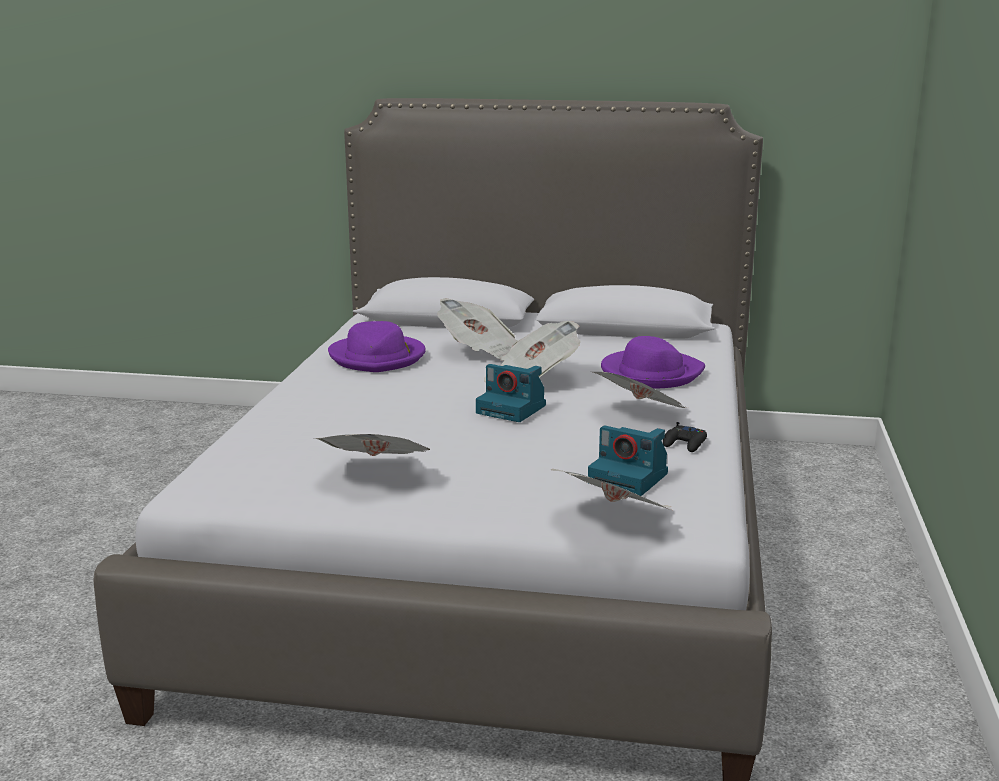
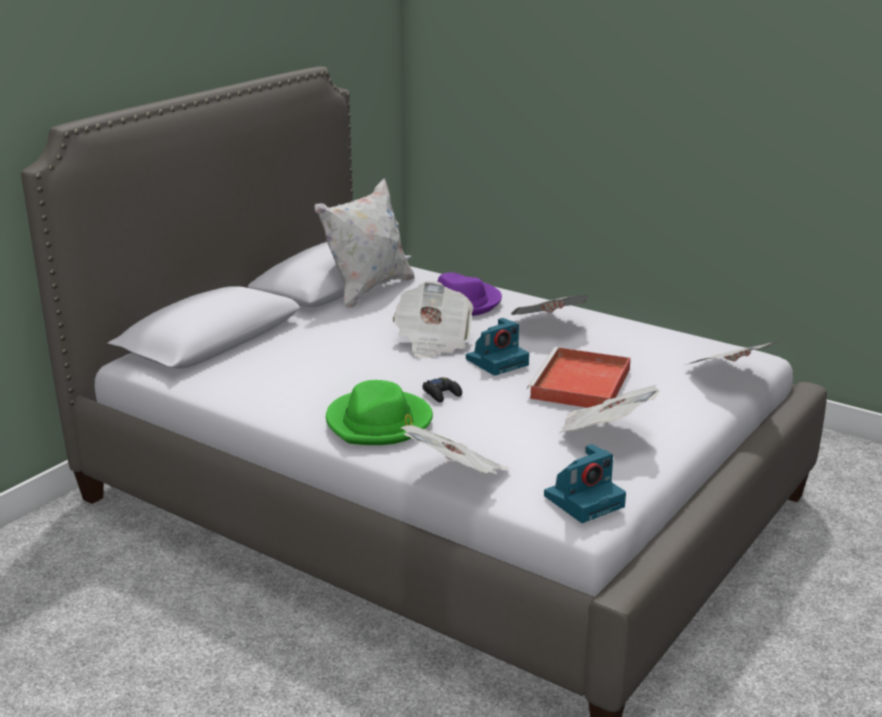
camera: 65 degrees left, 5 degrees up
purple hat [328,321,426,372] -> none
newspaper [437,298,518,361] -> newspaper moved to [401,425,510,474]
camera [588,426,668,496] -> camera moved to [544,444,626,523]
black game controller [663,422,707,452] -> black game controller moved to [423,377,462,403]
none -> white pillow [315,178,414,308]
none -> green hat [326,380,433,445]
none -> red tray [527,347,631,408]

